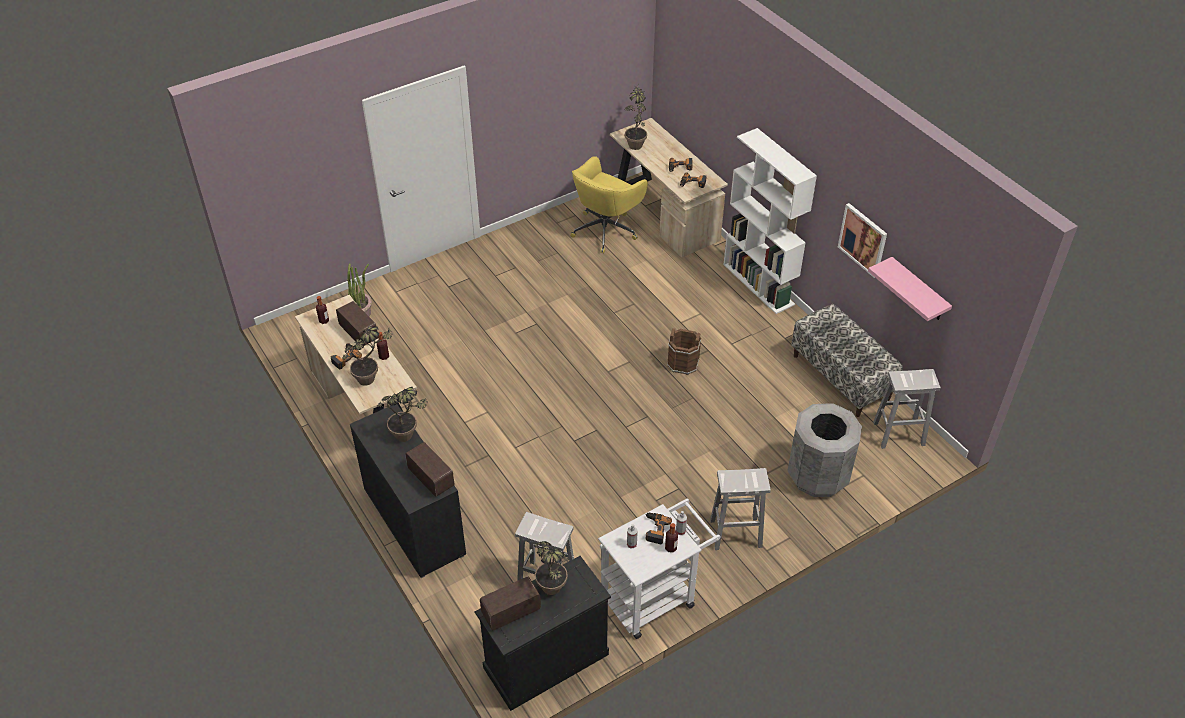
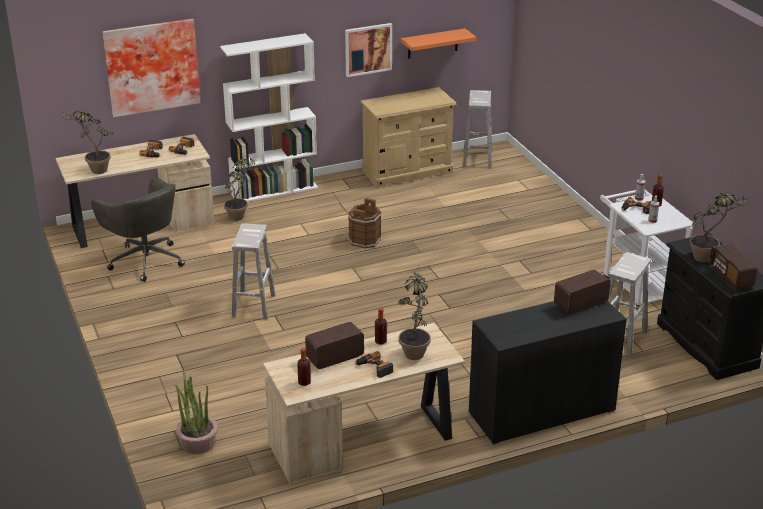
camera: 80 degrees left, 15 degrees down
potted plant [377,387,428,442] -> potted plant moved to [224,155,257,221]
yellow office chair [570,156,648,254] -> grey office chair [91,177,185,282]
white stool [710,468,771,550] -> white stool moved to [232,223,276,319]
grey trash can [787,403,862,497] -> none
bench [791,304,903,417] -> beige dresser [360,87,456,188]
pink shelf [868,257,952,321] -> orange shelf [401,28,477,59]
none -> picture [103,19,201,117]

